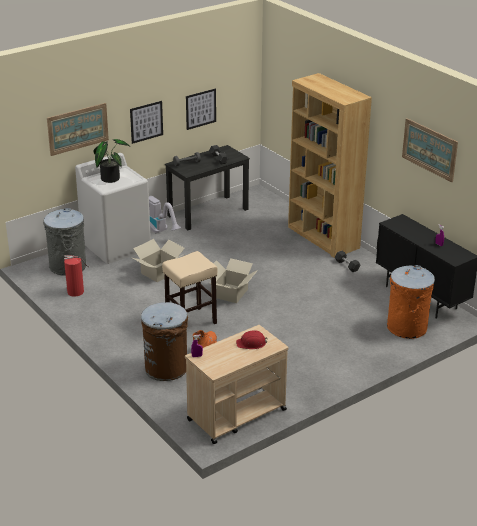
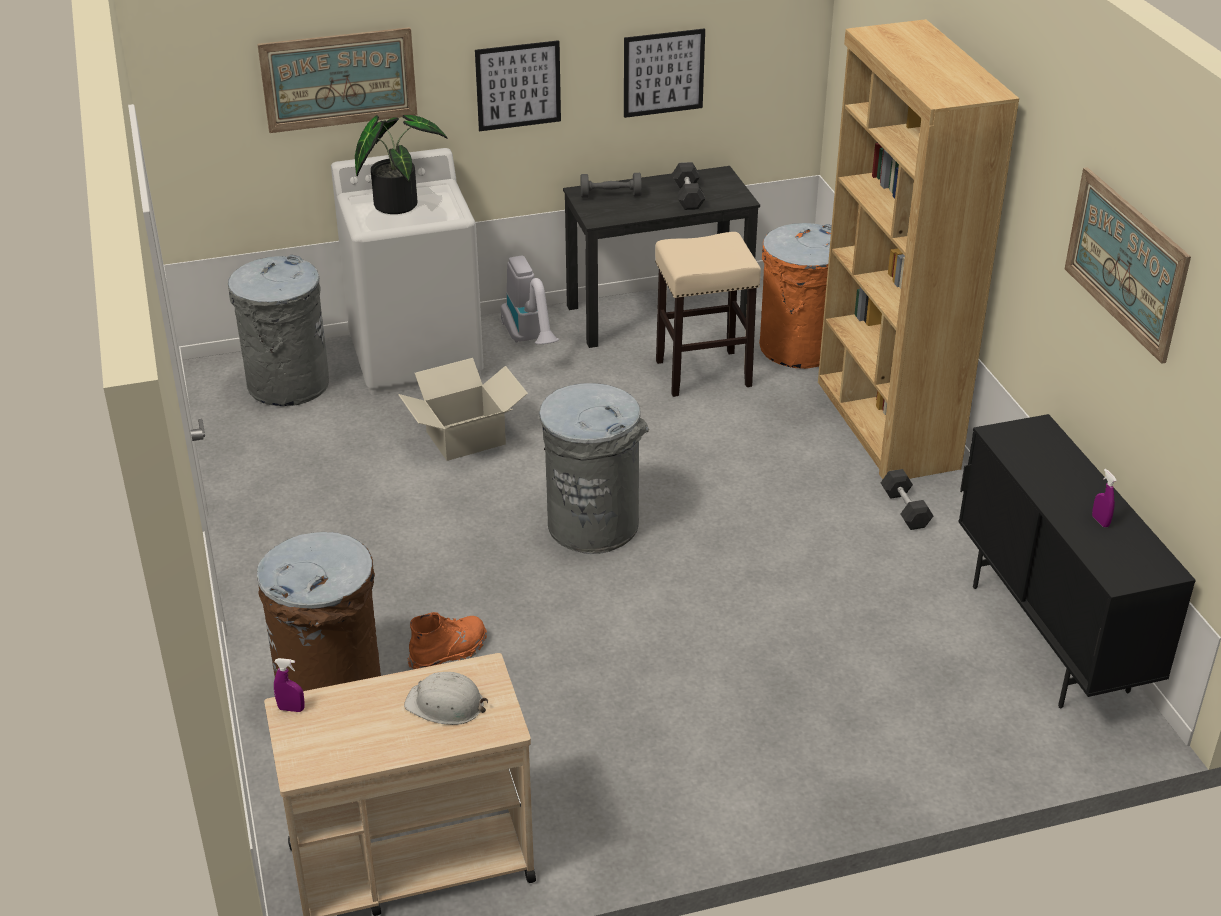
camera: 20 degrees right, 5 degrees up
fire extinguisher [64,255,89,297] -> none
beige stool [162,251,217,324] -> beige stool moved to [655,232,761,397]
cardboard box [210,258,258,303] -> grey trash can [539,383,649,554]
red hard hat [236,330,268,349] -> white hard hat [404,672,488,725]
orange trash can [387,265,435,339] -> orange trash can moved to [759,223,832,369]

